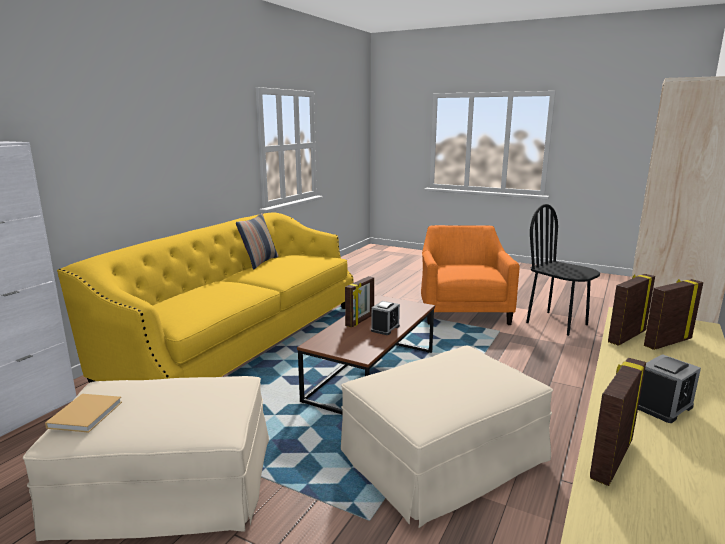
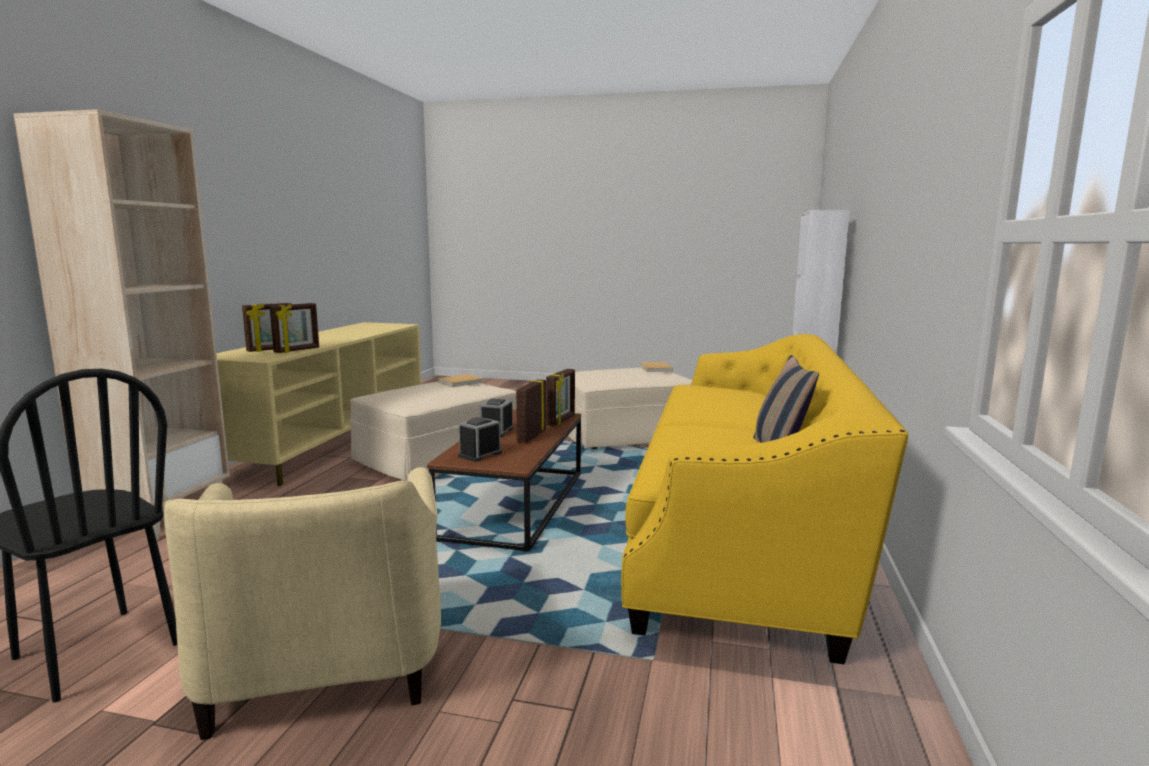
camera: 165 degrees right, 5 degrees down
orange armchair [421,225,520,325] -> beige armchair [164,467,441,740]
picture frame [590,358,646,486] -> picture frame moved to [546,369,575,426]
alarm clock [638,354,701,423] -> alarm clock moved to [458,417,502,462]
none -> beige book [438,374,484,387]

